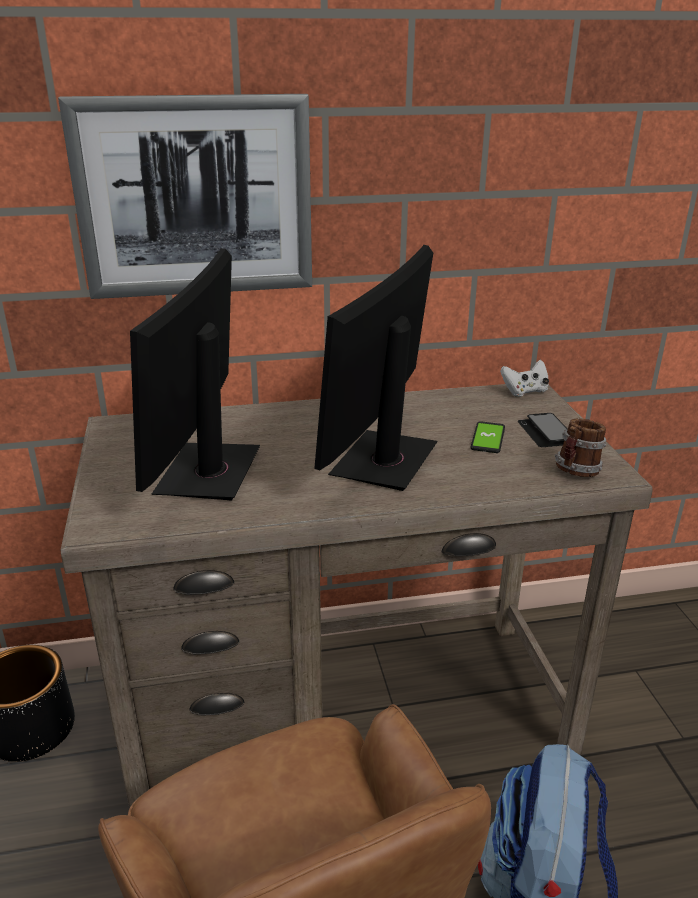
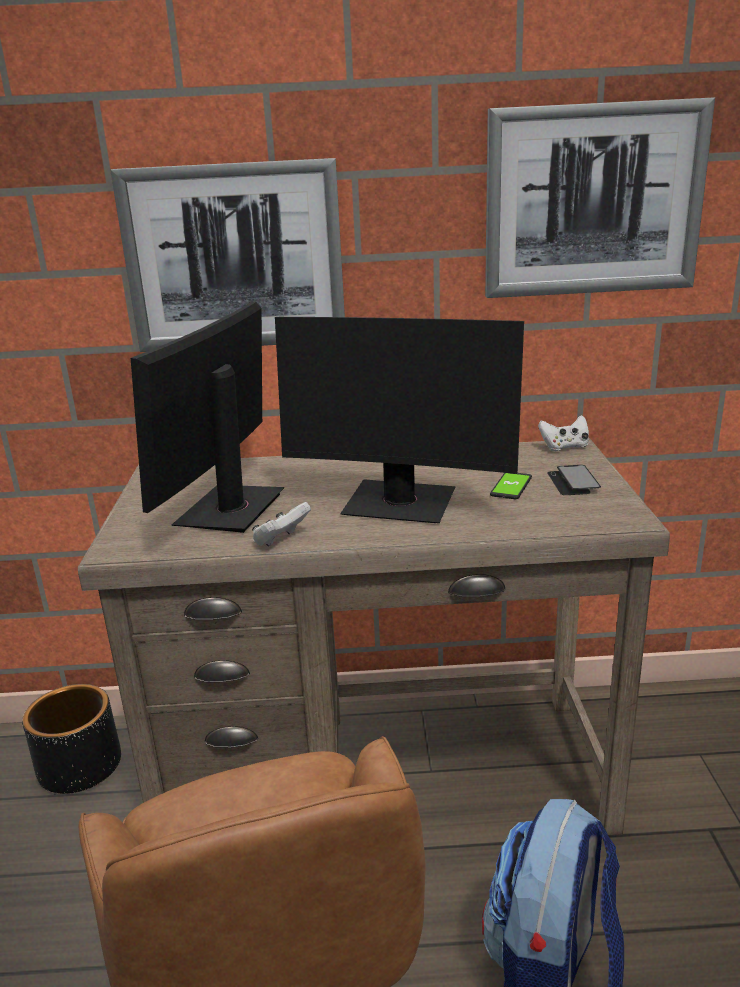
camera: 10 degrees right, 5 degrees down
monitor [314,245,438,491] -> monitor turned 105 degrees counterclockwise [275,317,524,523]
mug [555,419,607,477] -> none
none -> white game controller [252,502,311,546]
none -> picture [485,97,715,298]

